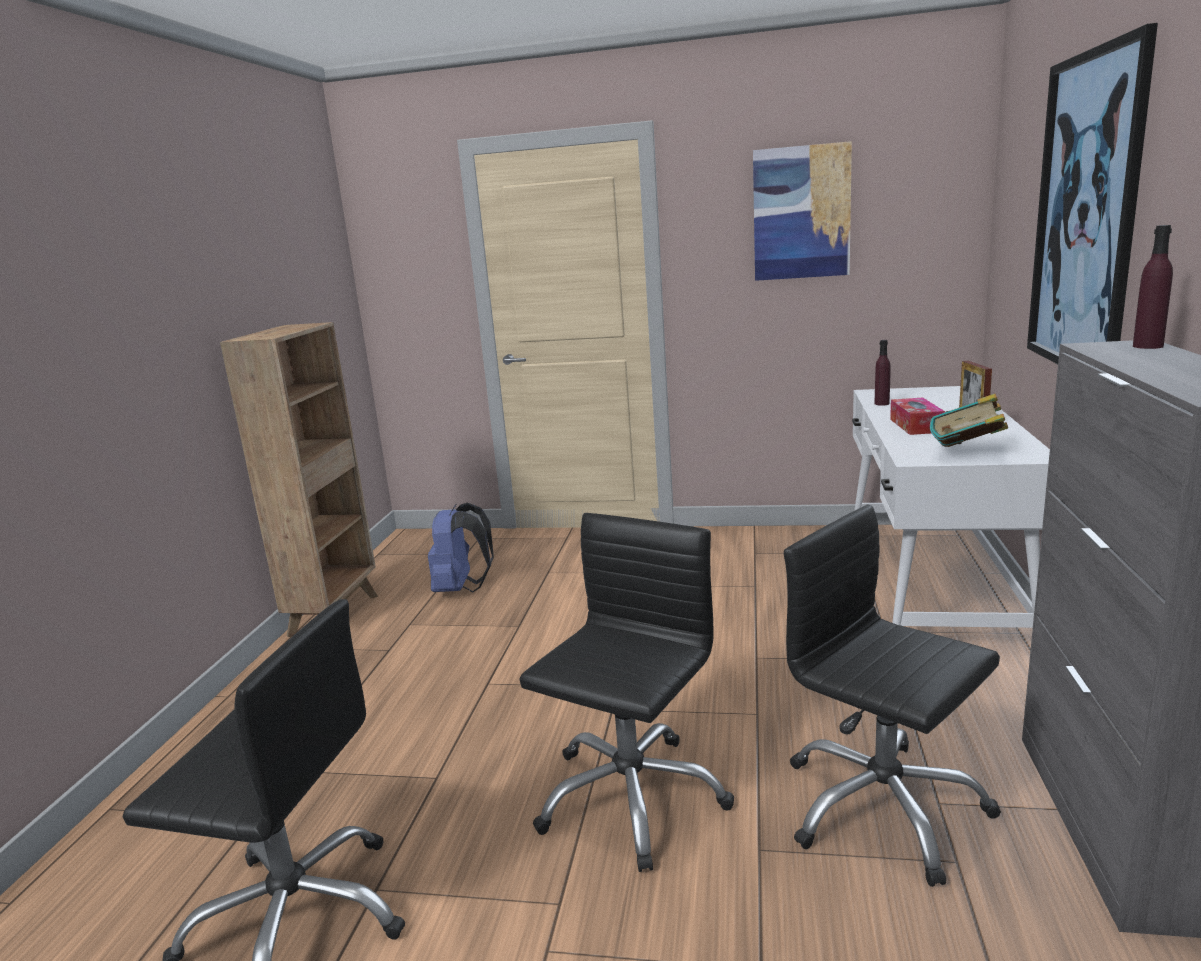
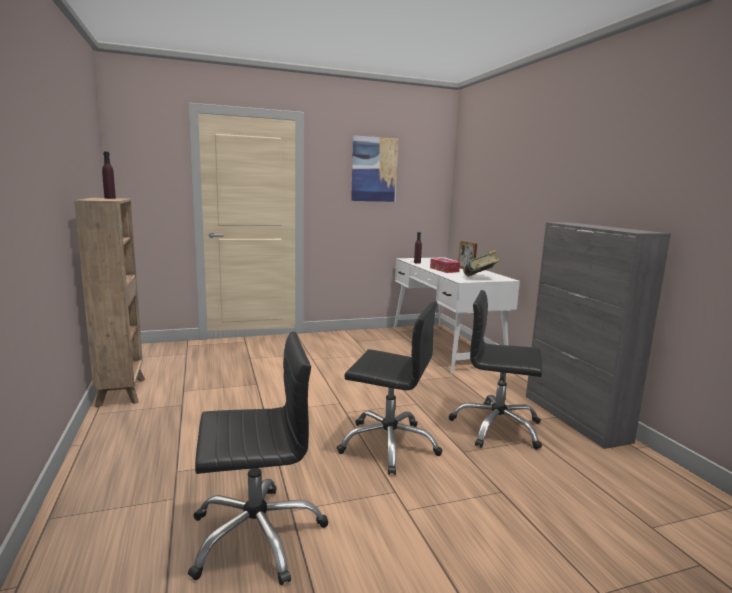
camera: 30 degrees left, 5 degrees down
blue backpack [428,503,494,592] -> none
black office chair [520,513,734,872] -> black office chair turned 105 degrees clockwise [337,301,442,475]
picture [1027,23,1158,364] -> none
purple bottle [1133,225,1173,349] -> purple bottle moved to [102,152,116,199]

